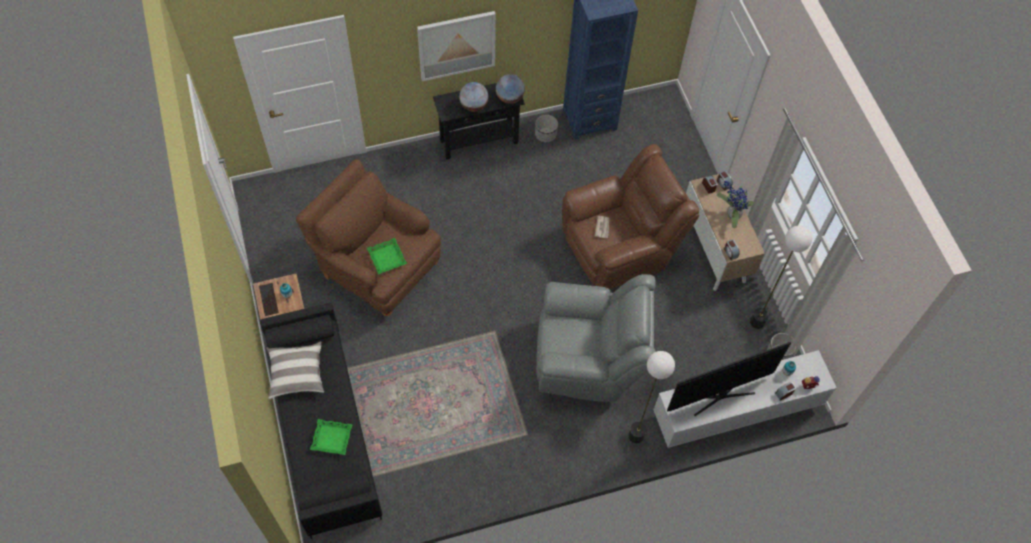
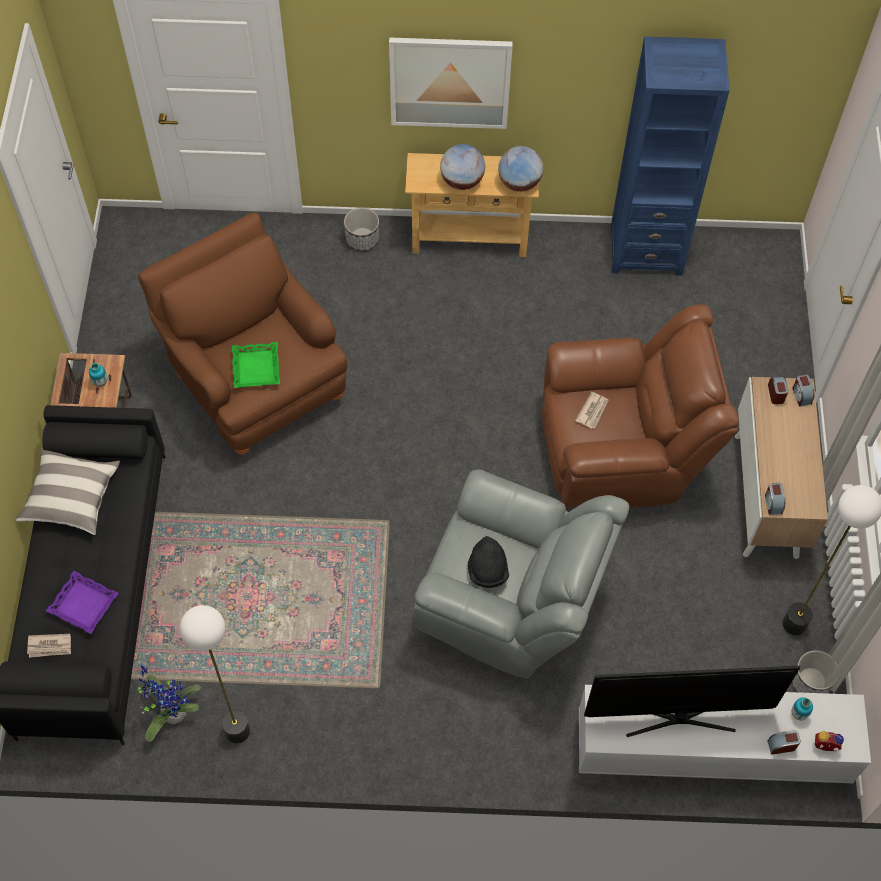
camera: 20 degrees right, 0 degrees up
green tray [310,419,353,455] -> purple tray [46,571,118,634]
black console table [433,83,525,160] -> beige console table [405,153,539,257]
planter [535,115,558,143] -> planter moved to [344,207,379,251]
floor lamp [628,351,675,443] -> floor lamp moved to [180,605,250,743]
potted plant [716,181,754,228] -> potted plant moved to [138,663,201,742]
none -> newspaper [27,634,71,658]
none -> black hat [468,536,509,588]

